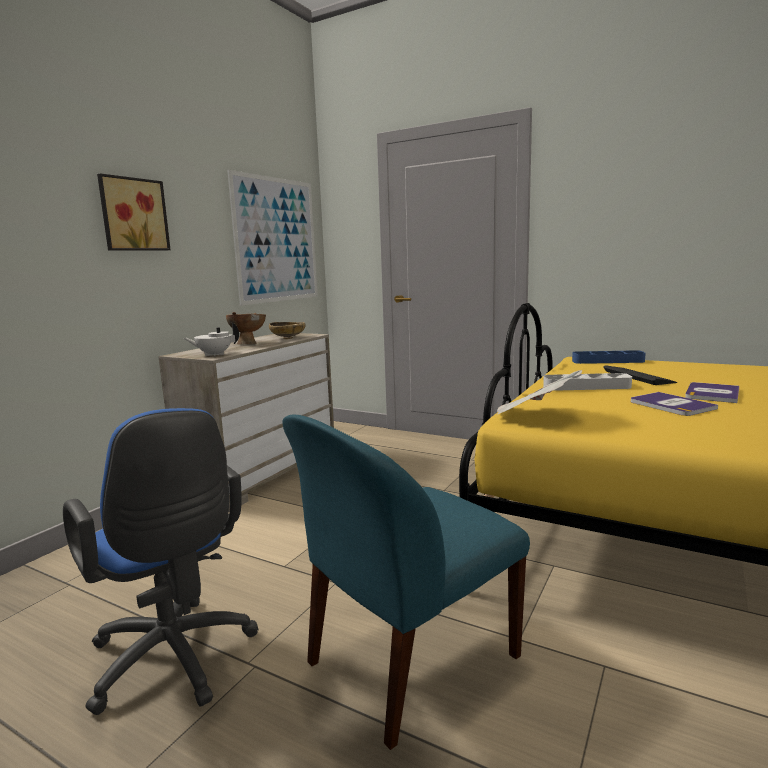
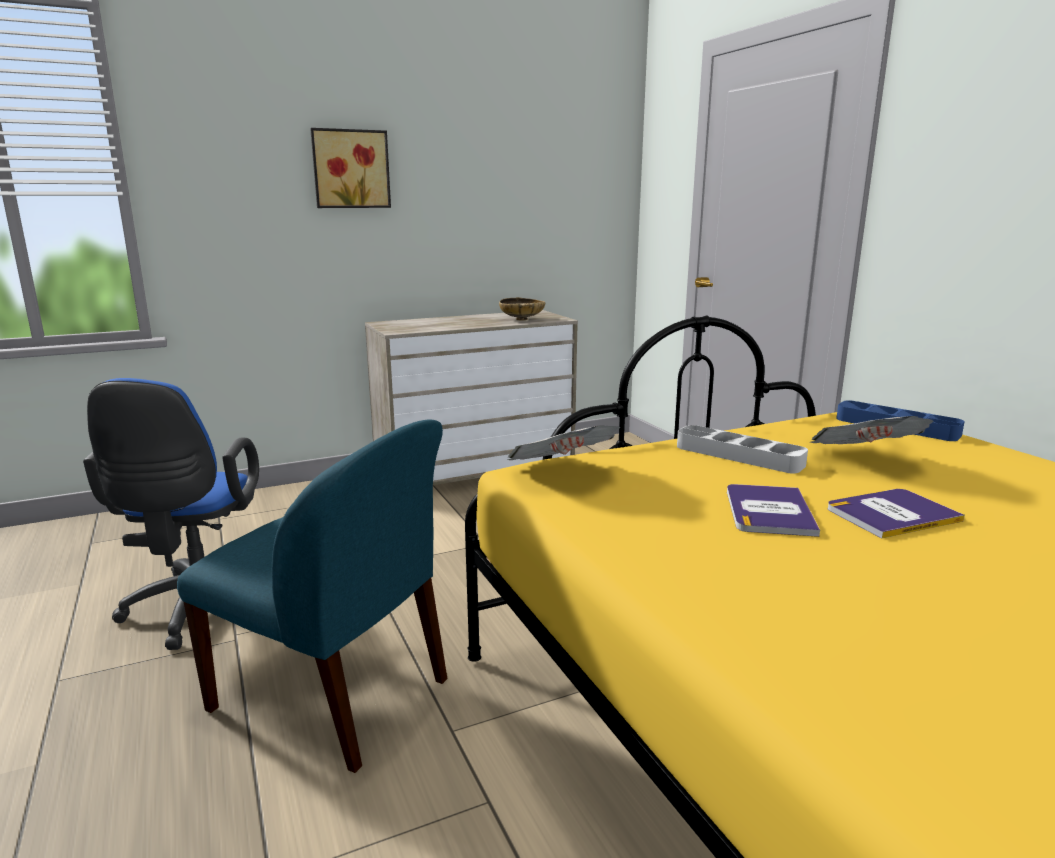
camera: 35 degrees right, 5 degrees up
white teapot [183,322,239,356] -> none
brown bowl [226,312,266,344] -> none
picture [227,170,318,306] -> none
blue chair [282,415,530,750] -> blue chair turned 150 degrees counterclockwise [177,419,447,773]
keyboard [604,365,678,385] -> newspaper [810,416,934,444]

